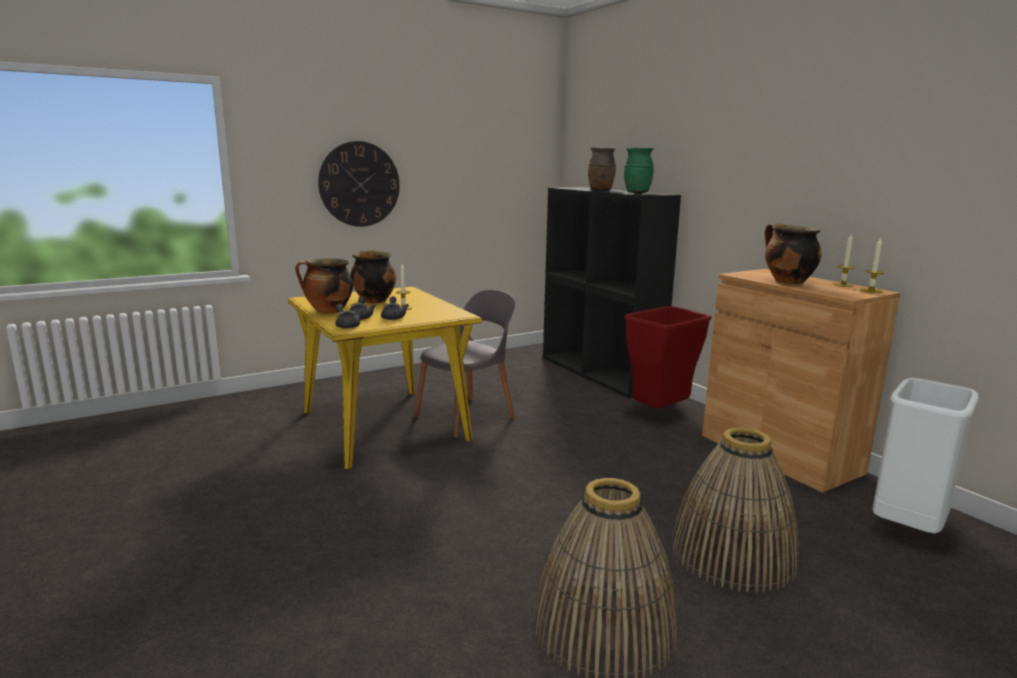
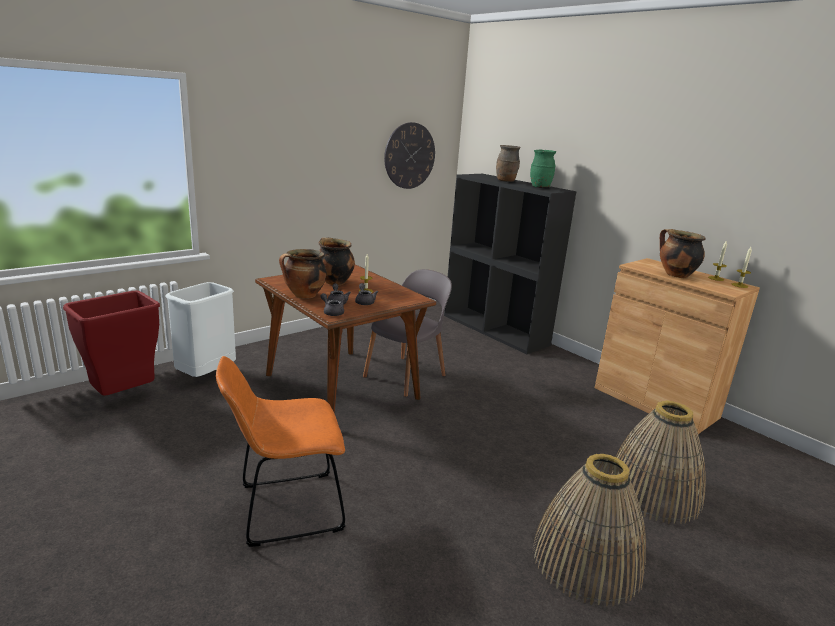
camera: 10 degrees left, 5 degrees up
yellow dining table [288,287,482,469] -> brown dining table [255,264,436,413]
wall clock [318,141,400,227] -> wall clock moved to [384,122,435,189]
red trash can [624,306,712,408] -> red trash can moved to [63,291,160,395]
white trash can [872,378,979,533] -> white trash can moved to [165,282,236,377]
none -> orange chair [216,356,345,547]

